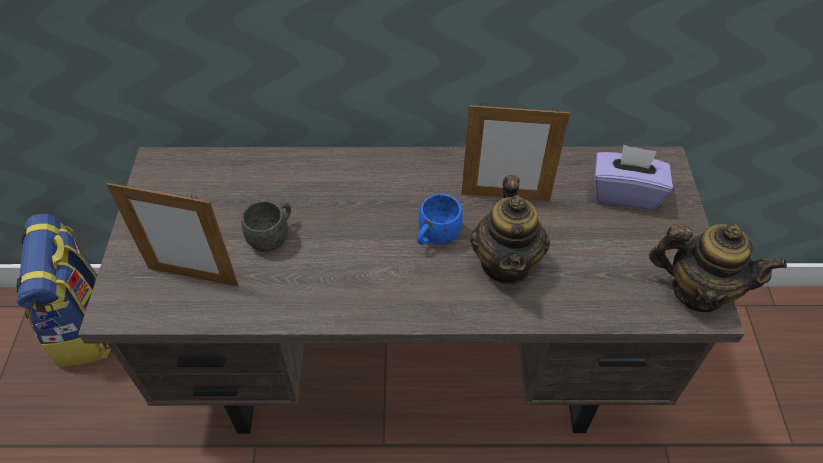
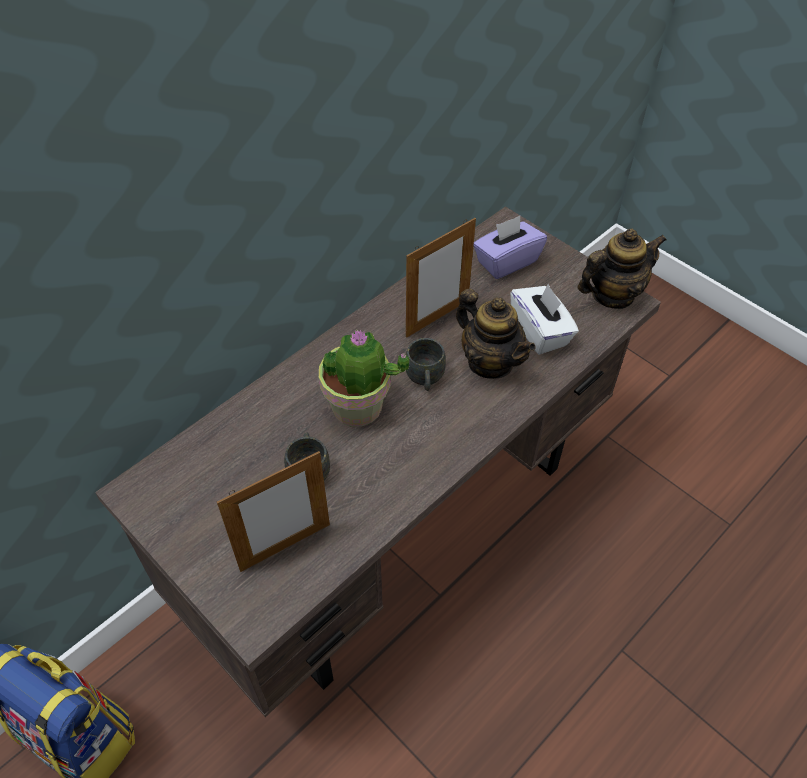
camera: 45 degrees left, 0 degrees up
blue mug [417,194,463,245] -> grey mug [406,338,446,391]
none -> potted plant [319,329,409,427]
none -> white tissue box [510,284,579,355]

